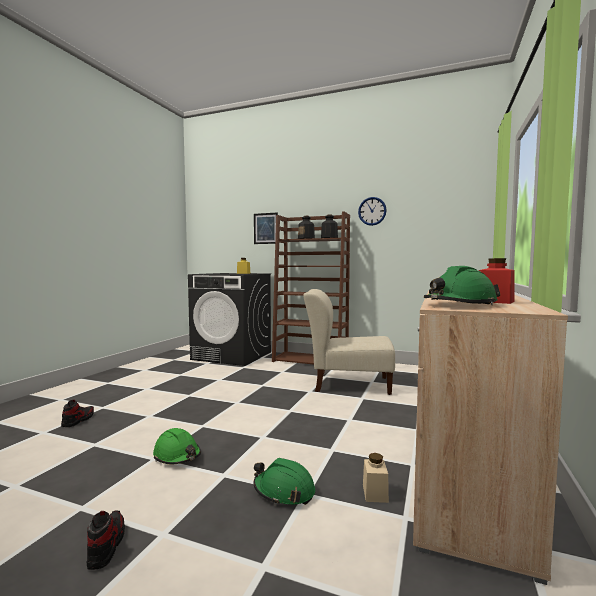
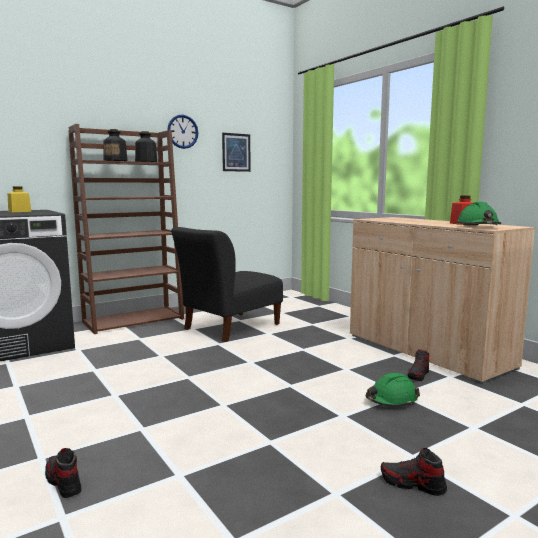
camera: 55 degrees left, 5 degrees up
green hard hat [153,428,201,464] -> none
picture [254,213,278,244] -> picture moved to [222,133,251,172]
beige chair [303,289,395,395] -> black chair [171,227,283,342]
beige jar [363,453,389,503] -> shoe [408,349,429,381]

